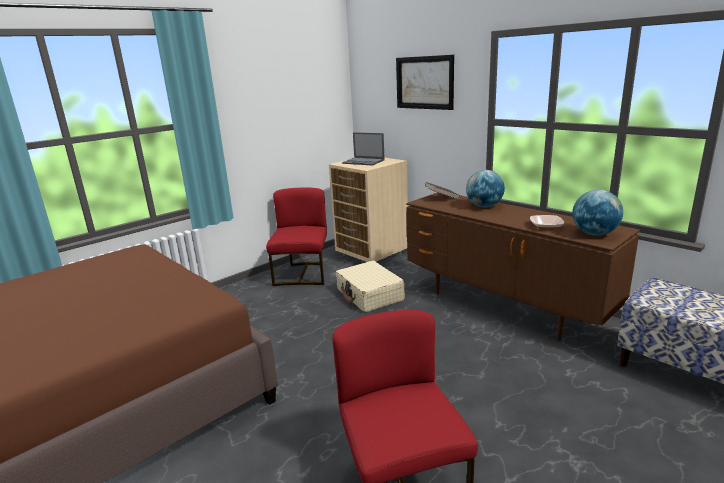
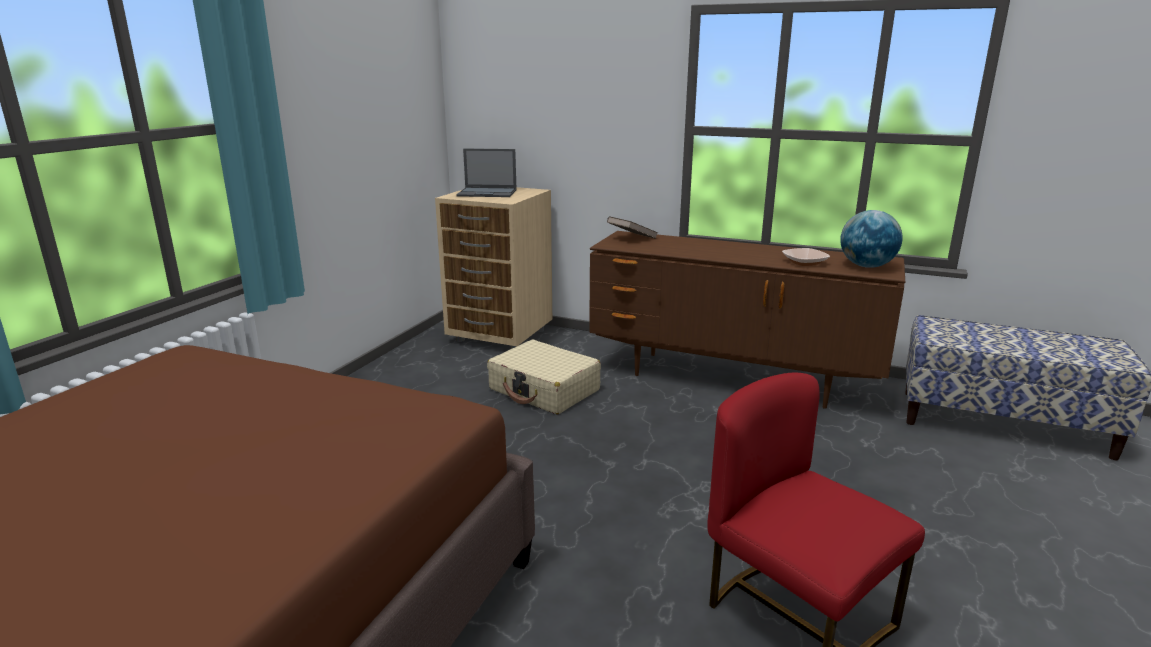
camera: 25 degrees left, 0 degrees up
red chair [266,187,327,286] -> none
picture [396,55,454,110] -> none
globe [466,170,505,207] -> none

